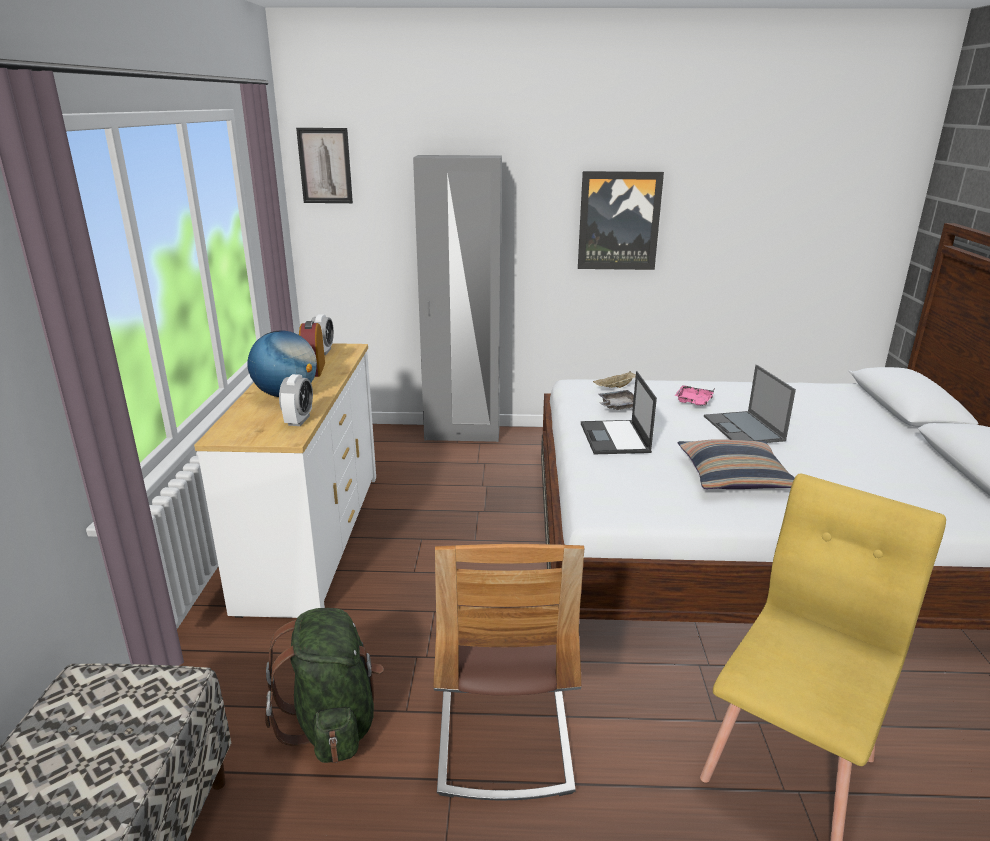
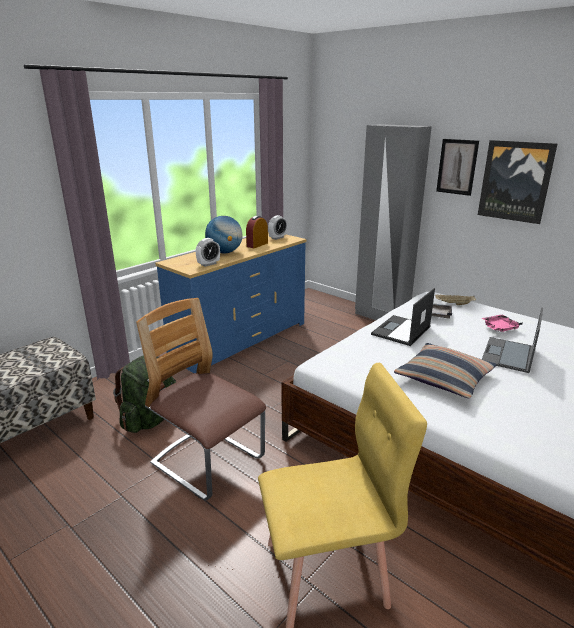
camera: 40 degrees right, 0 degrees up
white dresser [194,343,376,618] -> blue dresser [155,233,306,373]
picture [296,128,353,203] -> picture moved to [436,139,479,196]
chair [434,544,584,800] -> chair turned 90 degrees clockwise [136,298,266,501]

